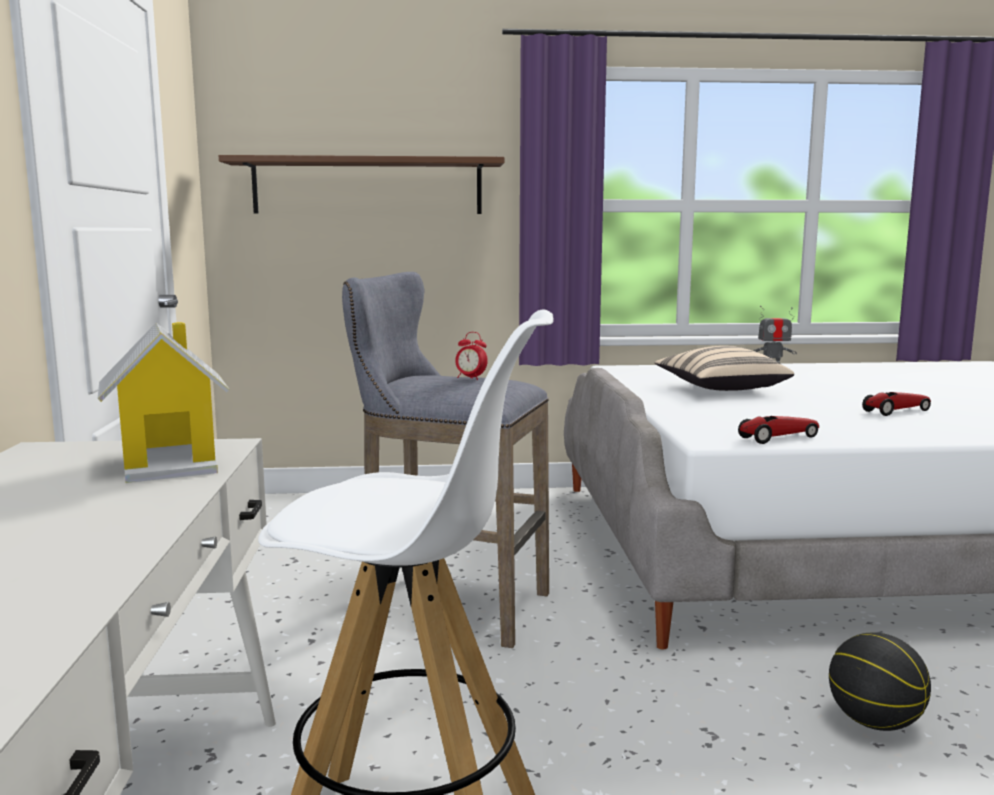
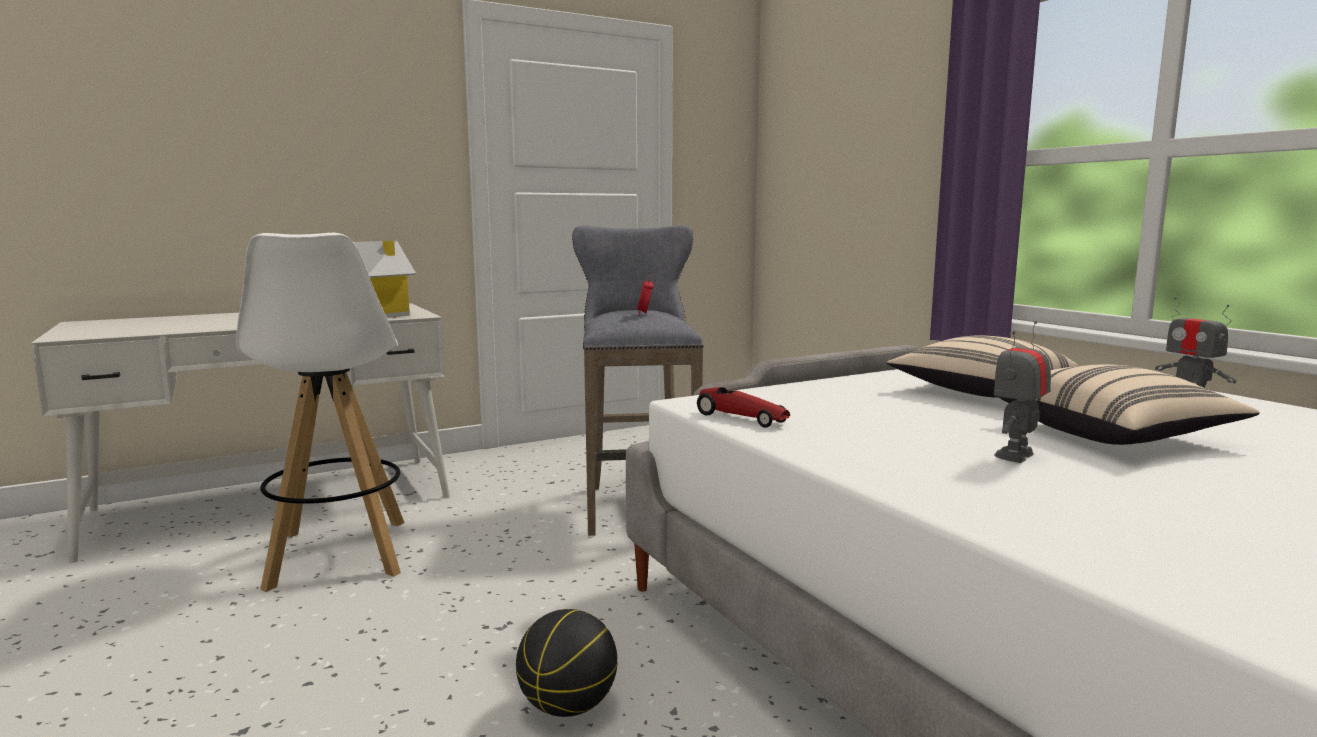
camera: 65 degrees right, 0 degrees up
brown shelf [219,155,505,214] -> none
toy car [862,392,931,416] -> toy robot [994,321,1051,463]
none -> beige pillow [999,364,1260,445]

